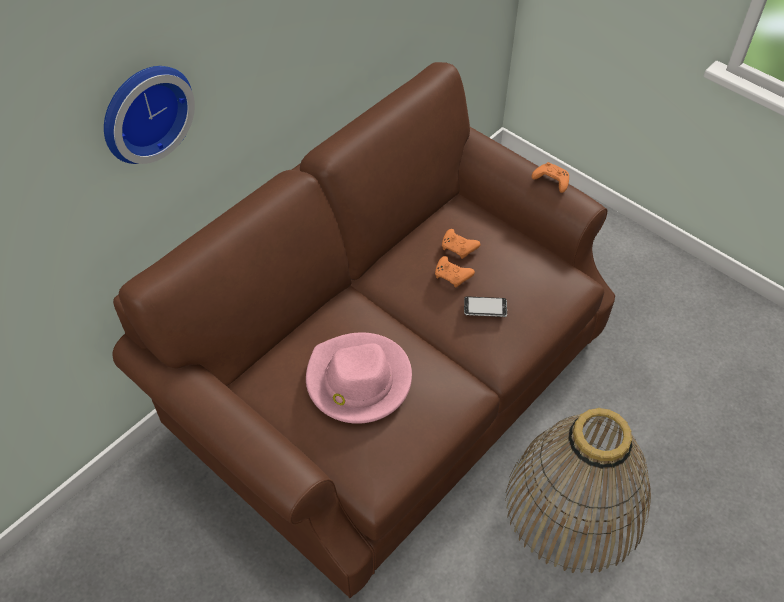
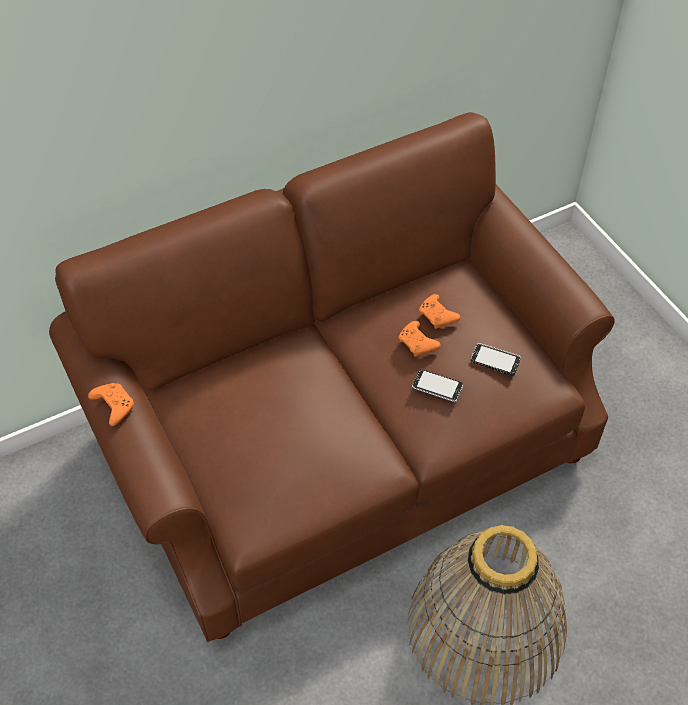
camera: 20 degrees right, 0 degrees up
wall clock [104,66,195,164] -> none
pink hat [306,332,412,424] -> none
orange game controller [532,162,569,193] -> orange game controller moved to [88,383,134,426]
none -> phone [471,343,521,375]

